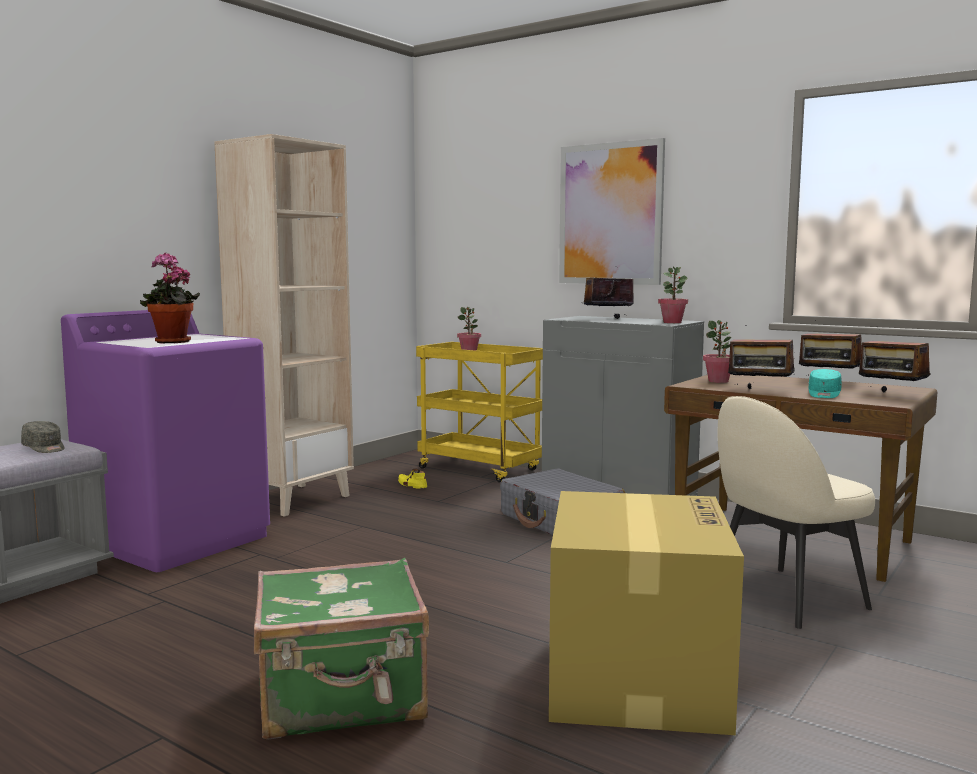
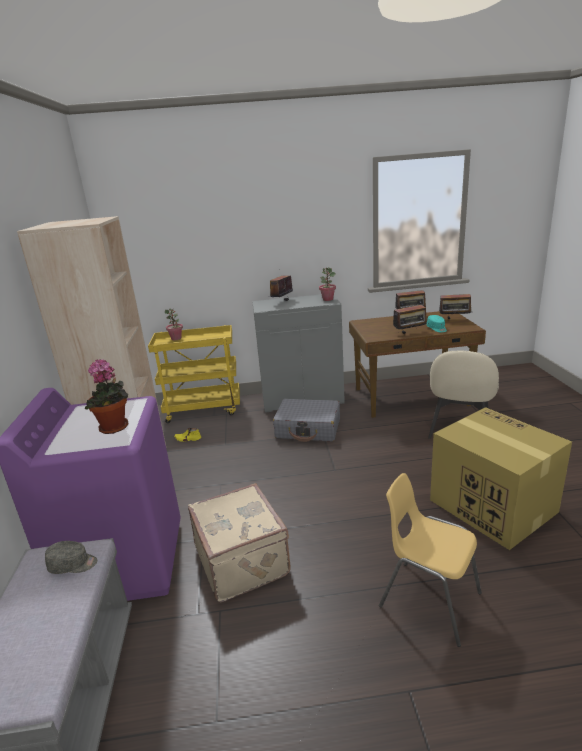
camera: 40 degrees left, 15 degrees up
green suitcase [254,558,429,740] -> yellow chair [379,473,482,647]
picture [559,138,665,285] -> none
potted plant [703,320,732,383] -> none
none -> beige suitcase [188,483,291,602]

